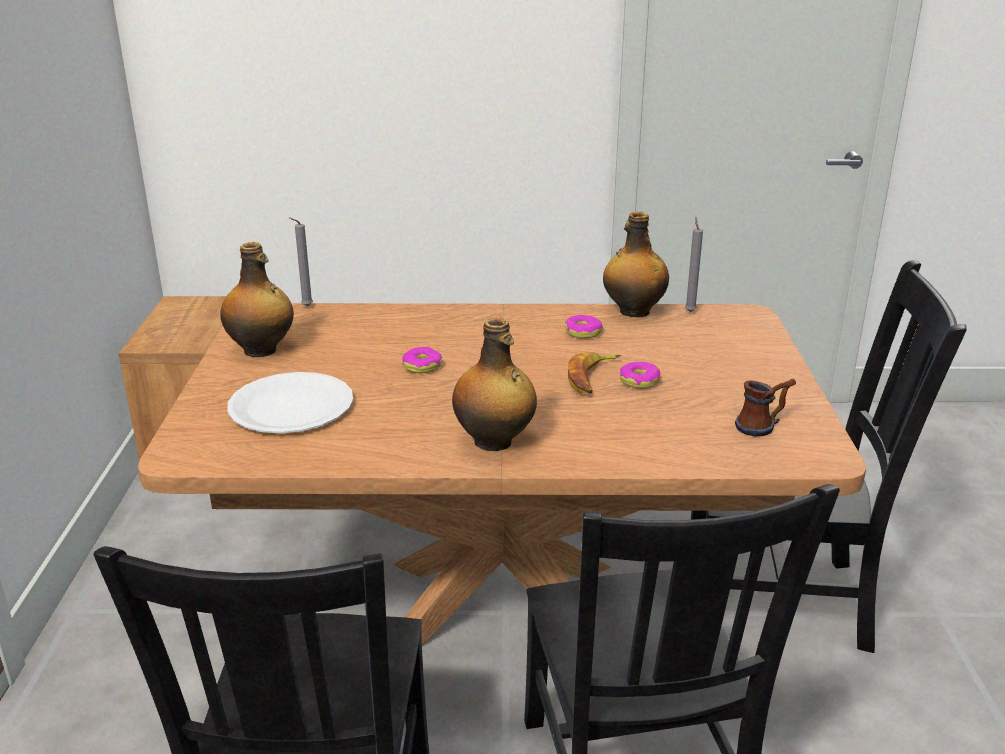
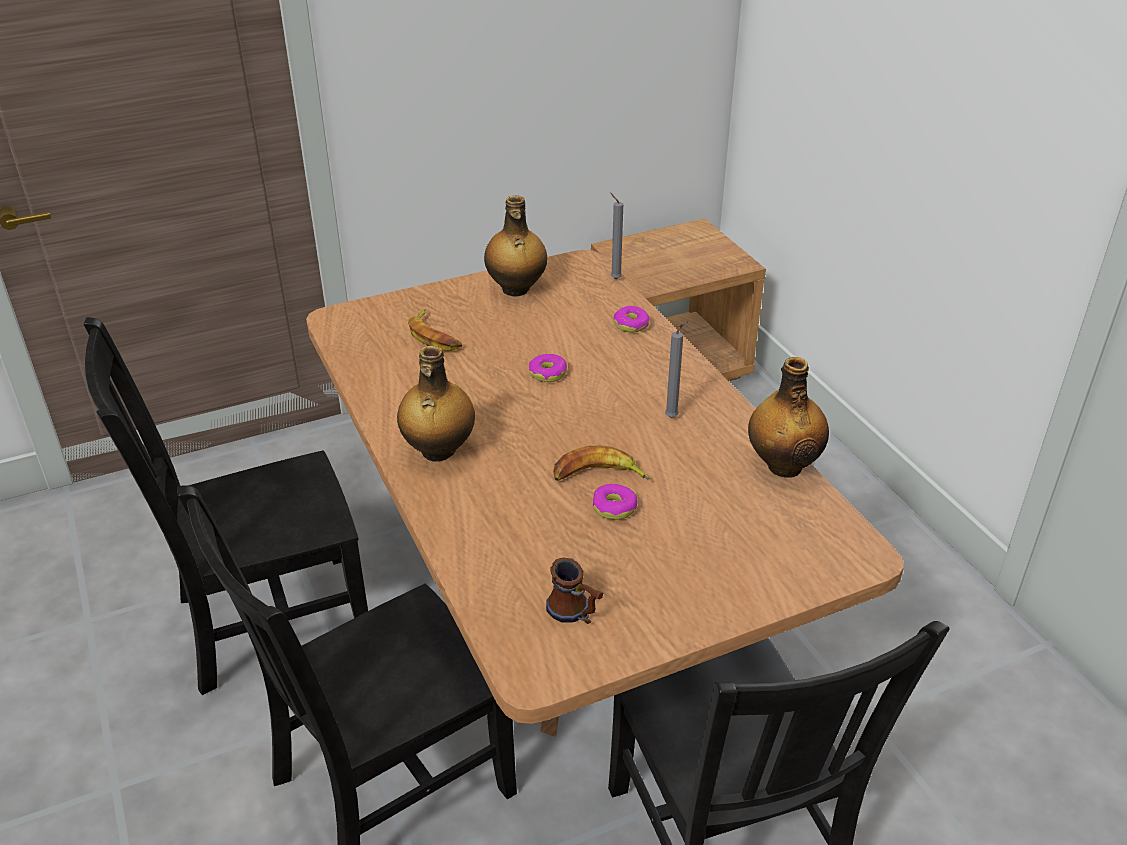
camera: 65 degrees right, 10 degrees up
white plate [227,372,353,433] -> banana [408,308,462,351]
donut [565,315,603,339] -> donut moved to [613,306,650,332]
grey candle [685,218,703,312] -> grey candle moved to [665,321,688,418]

